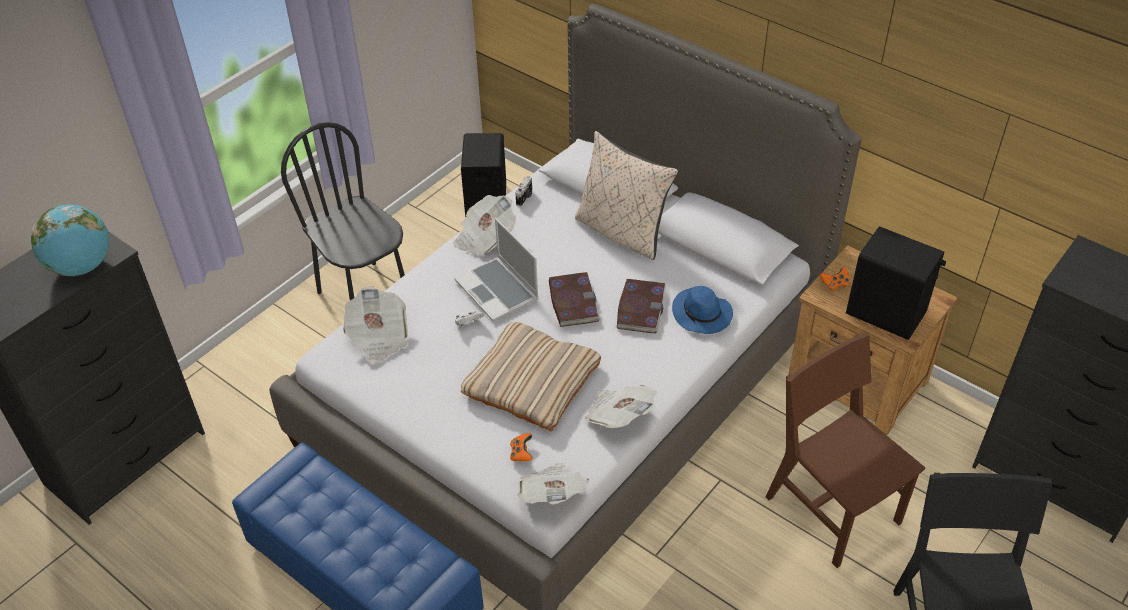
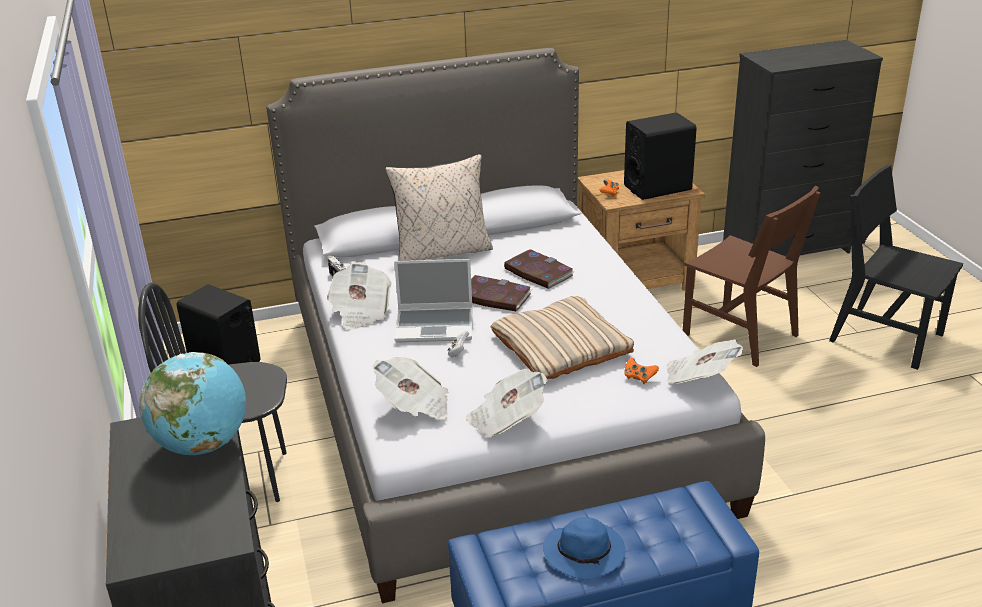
camera: 55 degrees left, 15 degrees down
newspaper [584,385,657,428] -> newspaper moved to [466,369,548,438]
blue hat [672,286,733,334] -> blue hat moved to [543,517,626,580]
brown chair [766,332,925,568] -> brown chair turned 135 degrees counterclockwise [683,186,821,367]

